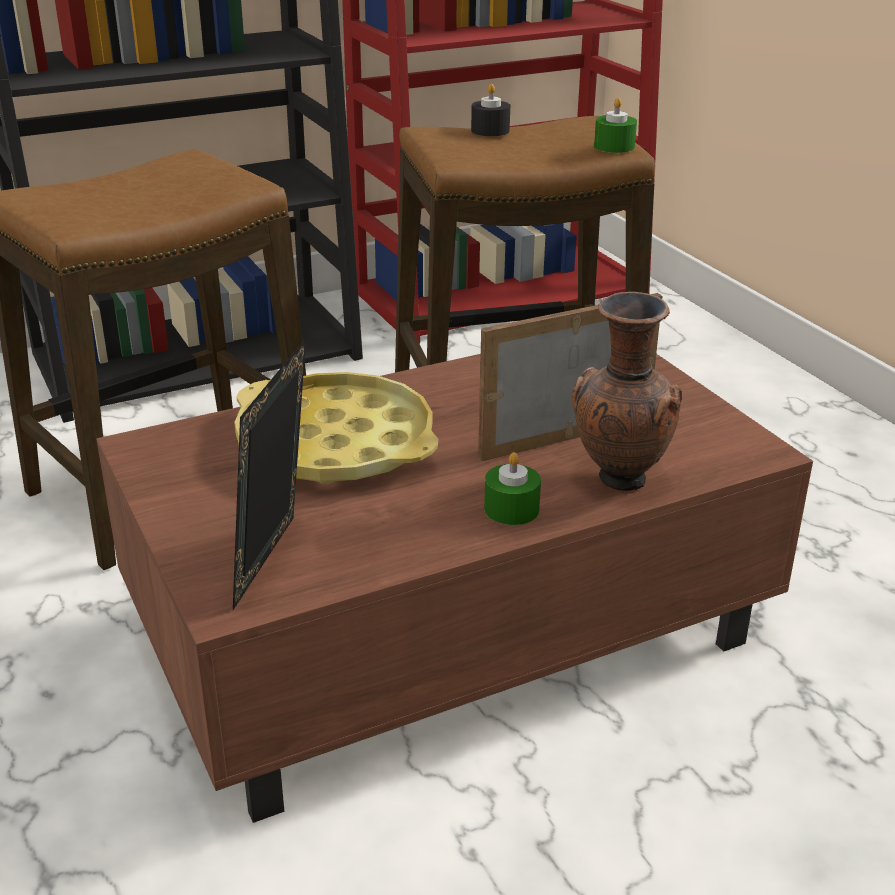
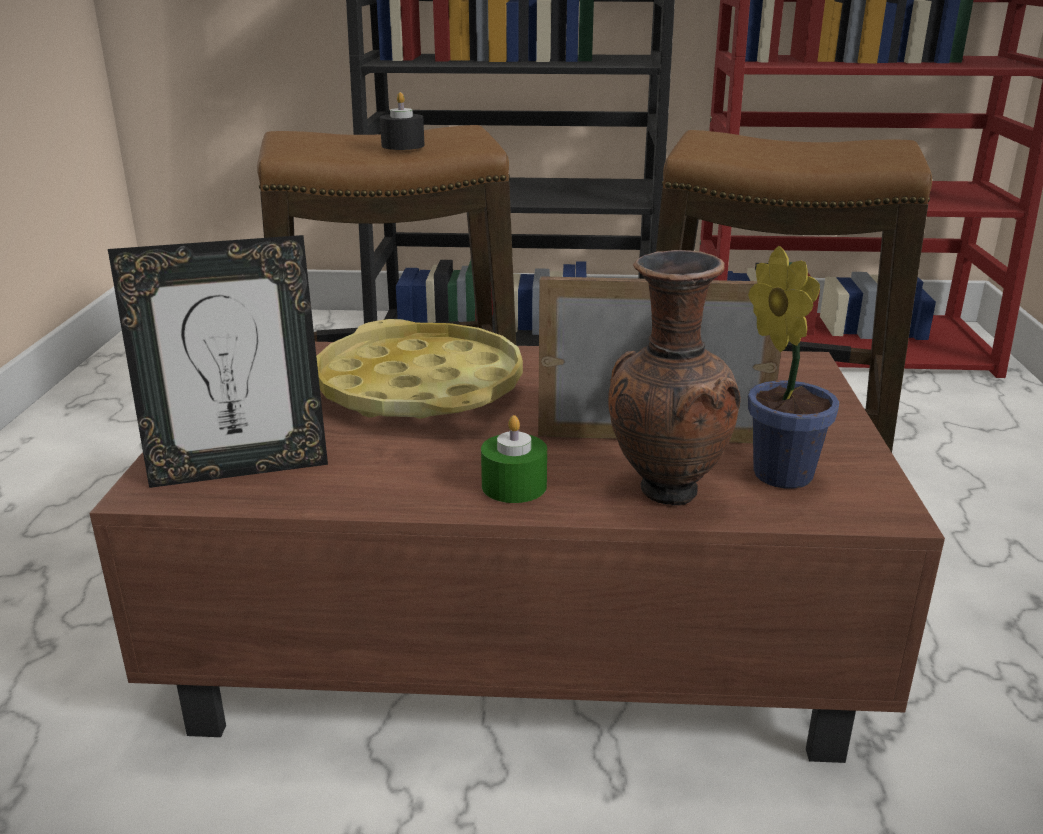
camera: 30 degrees right, 5 degrees down
picture frame [233,338,306,610] -> picture frame turned 150 degrees counterclockwise [108,235,328,488]
black candle [471,84,510,136] -> black candle moved to [380,92,425,150]
green candle [594,98,637,153] -> none
none -> potted plant [748,246,839,489]

